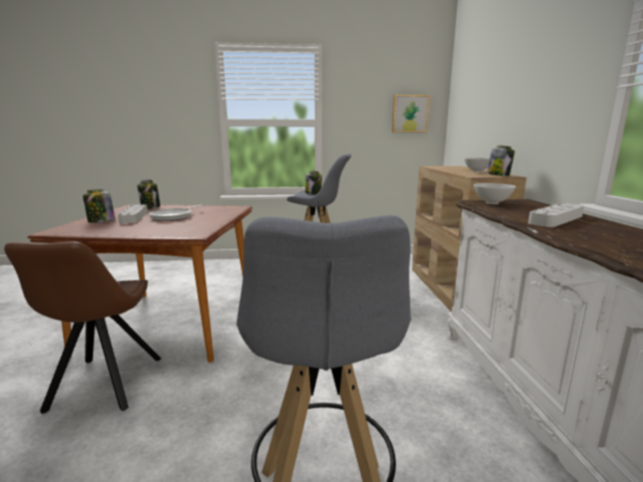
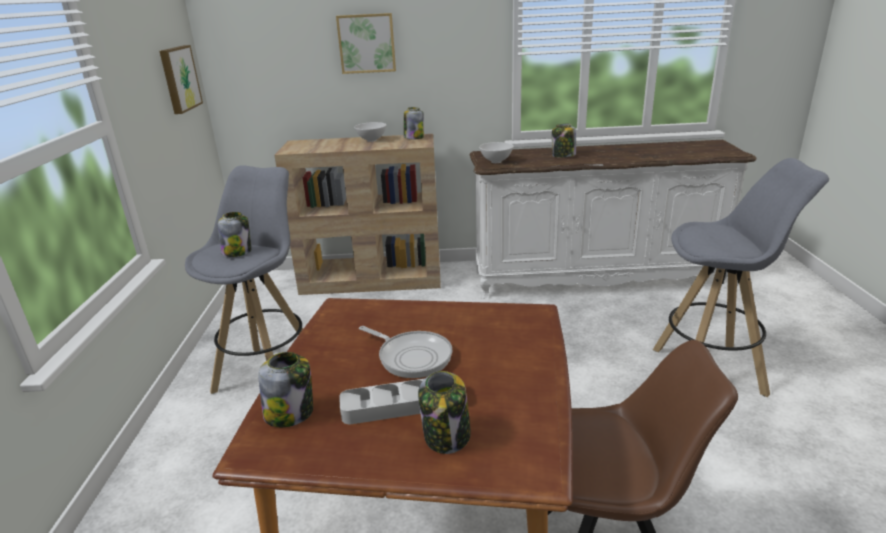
camera: 85 degrees left, 10 degrees up
grey tray [528,203,584,227] -> jar [552,124,576,157]
none -> picture [336,13,396,74]

